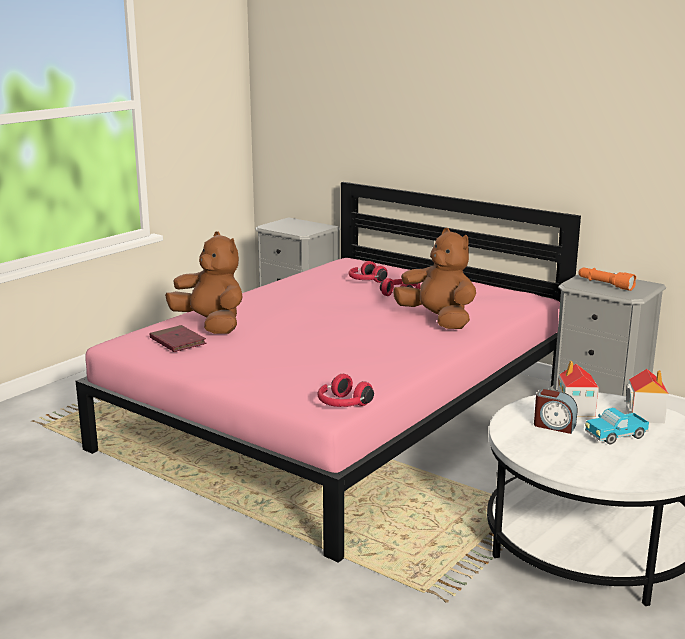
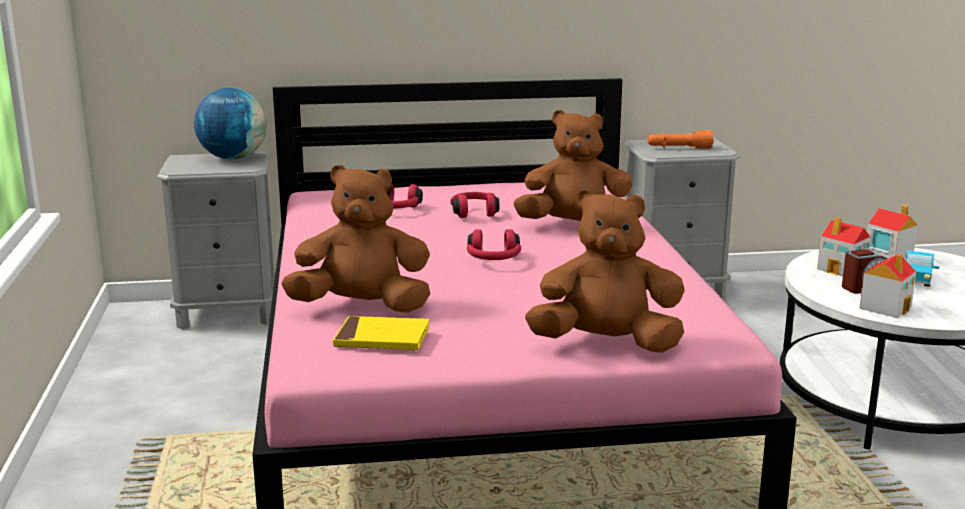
camera: 45 degrees left, 0 degrees up
red book [150,325,207,352] -> yellow book [333,316,430,350]
red headphones [318,374,374,407] -> red headphones moved to [467,229,521,260]
none -> globe [194,88,267,159]
none -> brown plush toy [525,189,684,353]
none -> toy house [859,254,916,318]

